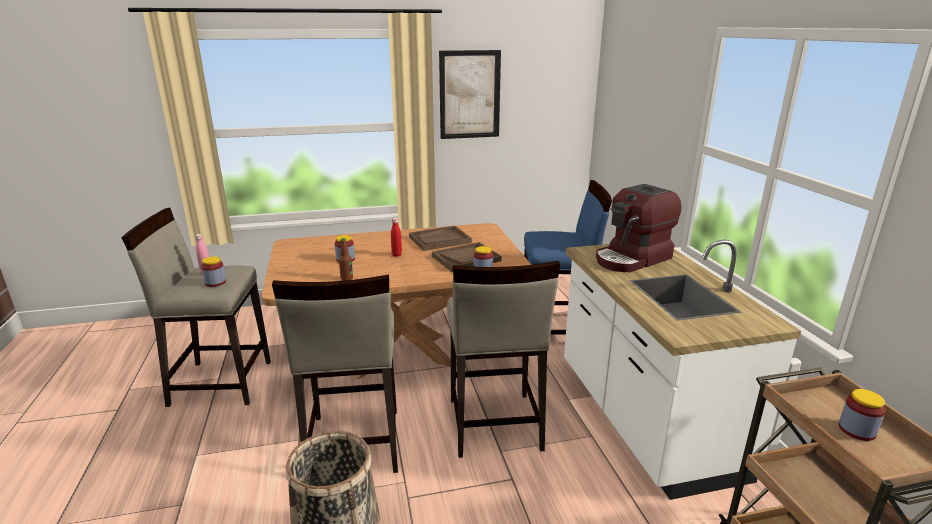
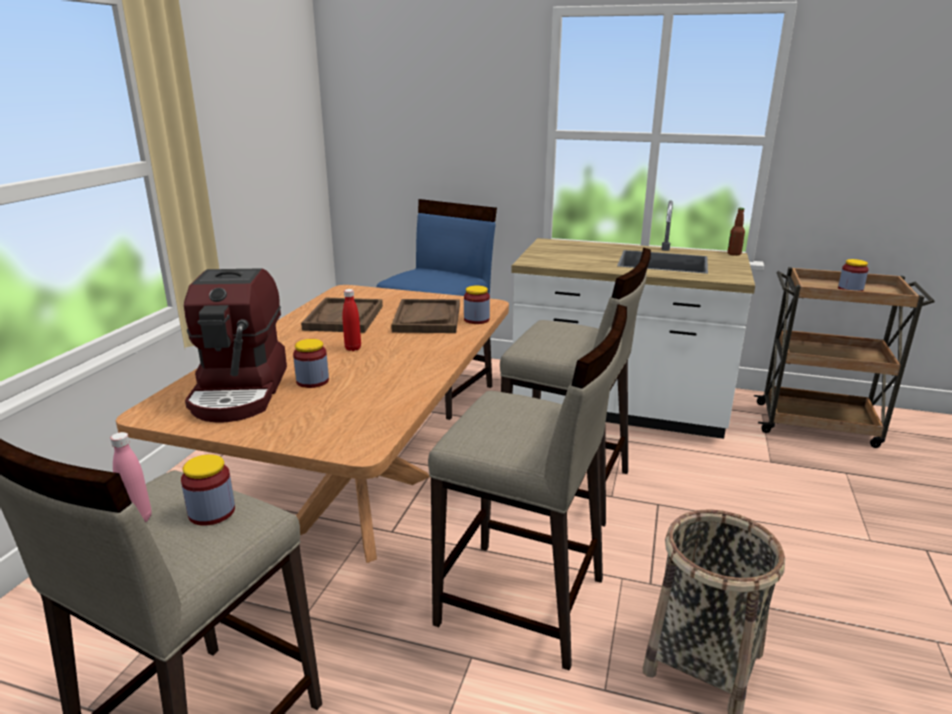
camera: 60 degrees left, 0 degrees up
bottle [339,238,353,281] -> bottle moved to [727,208,745,256]
picture [439,50,501,139] -> none
coffee machine [596,184,681,272] -> coffee machine moved to [184,268,287,423]

